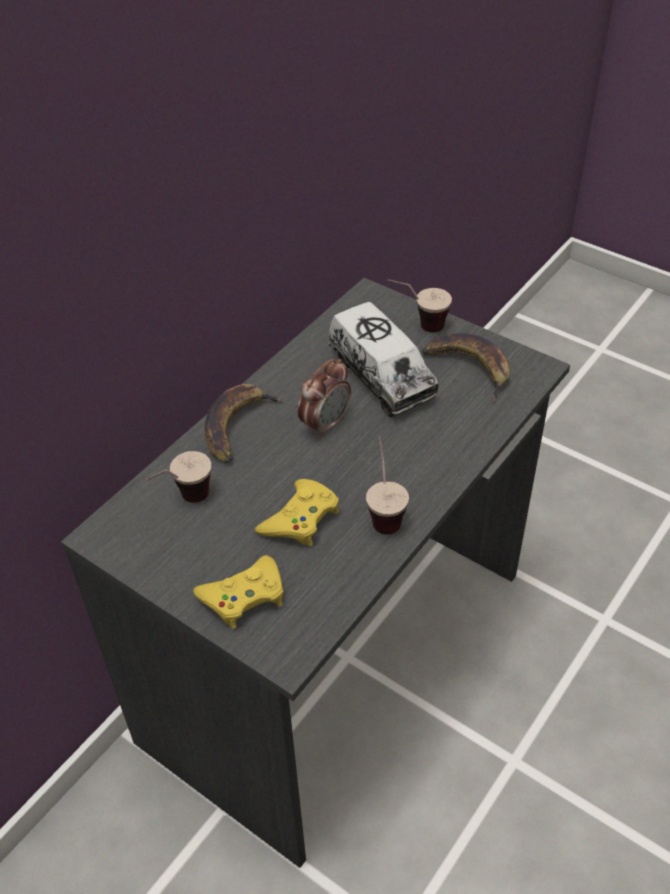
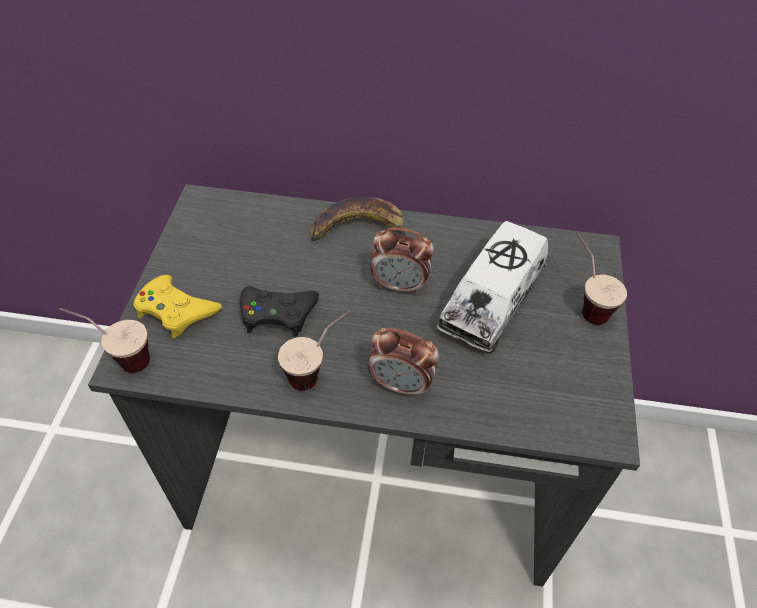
camera: 60 degrees right, 5 degrees up
cup [145,451,211,503] -> cup moved to [59,308,150,373]
yellow game controller [255,479,339,547] -> black game controller [240,286,319,336]
banana [422,333,511,402] -> none
none -> alarm clock [368,328,439,398]

